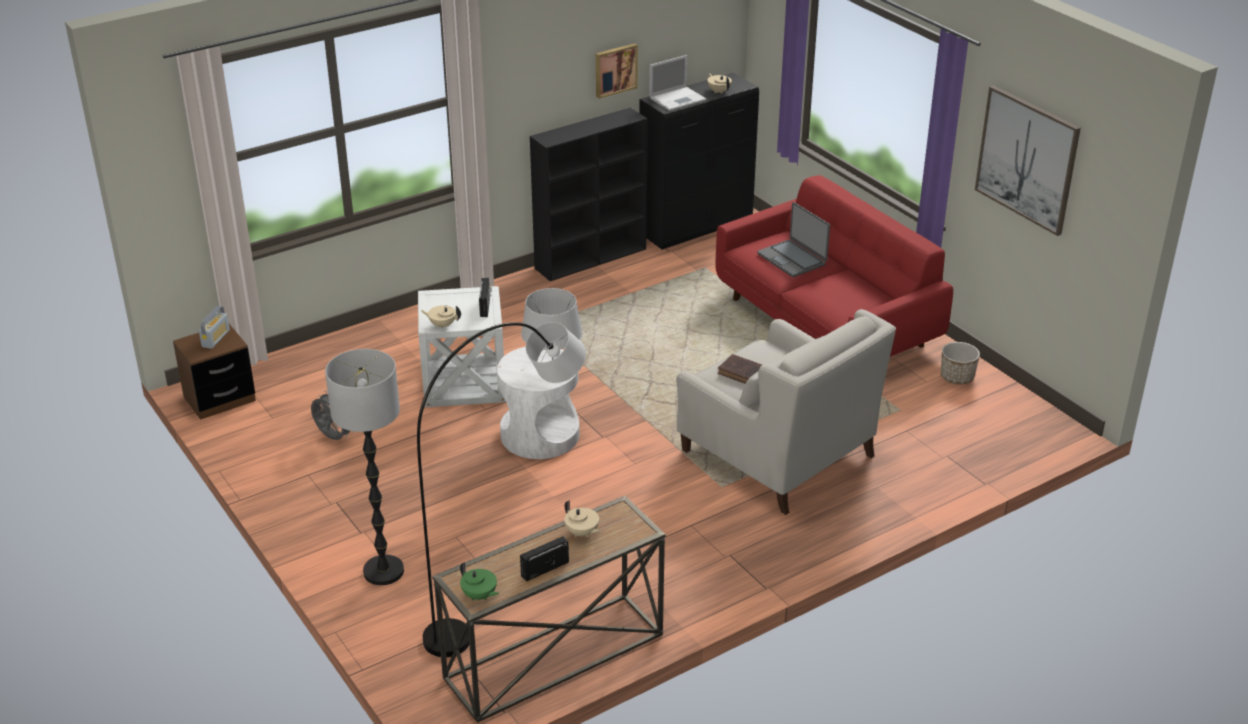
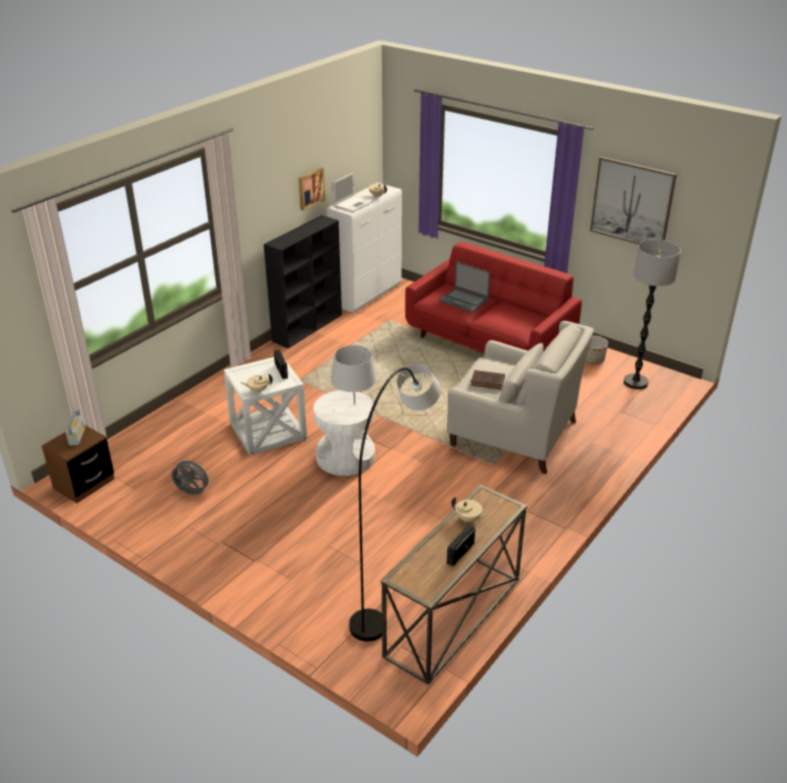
camera: 20 degrees left, 0 degrees up
floor lamp [325,349,404,585] -> floor lamp moved to [624,239,681,389]
green teapot [460,562,499,601] -> none
black cabinet [640,73,759,250] -> white cabinet [327,183,402,313]

